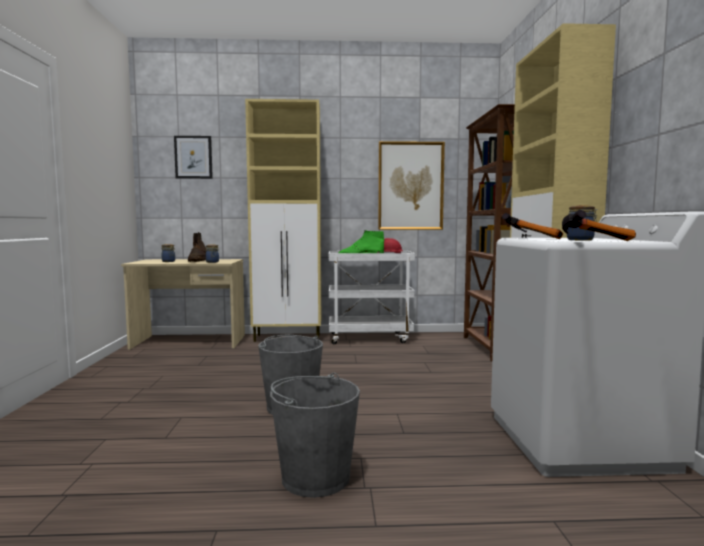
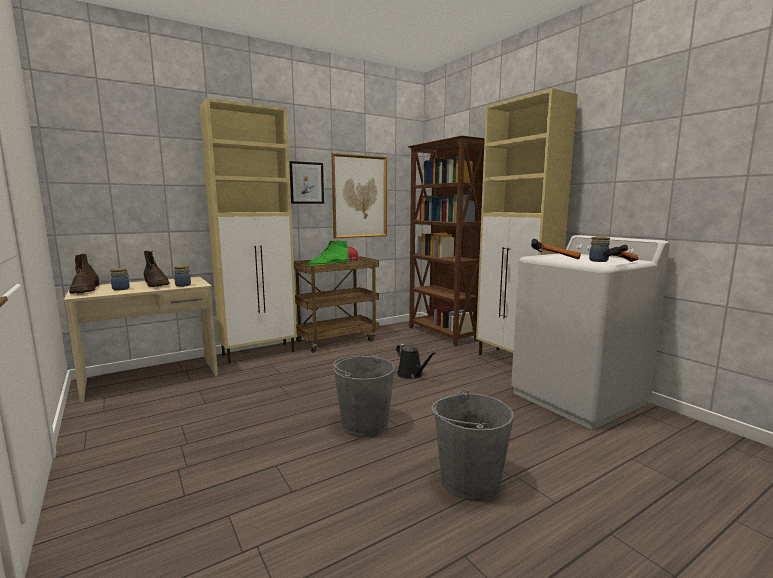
camera: 30 degrees left, 5 degrees up
picture [174,136,213,179] -> picture moved to [289,161,324,204]
white cart [329,251,415,344] -> brown cart [294,256,379,353]
none -> brown boot [69,254,99,294]
none -> black watering can [396,344,436,379]

